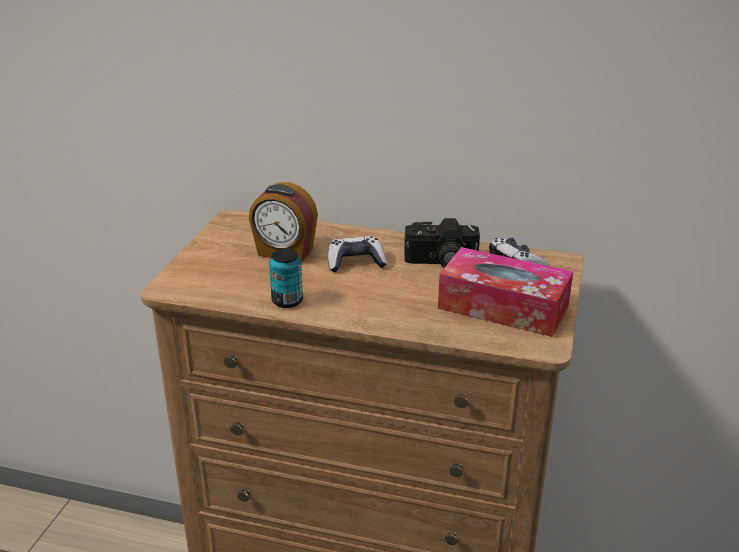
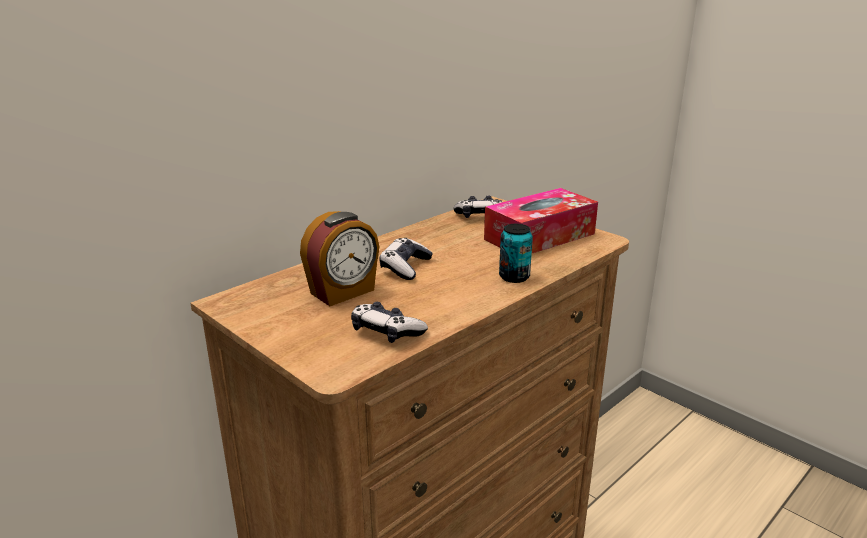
camera: 60 degrees left, 5 degrees down
can [269,249,303,308] -> can moved to [499,224,533,283]
camera [404,218,480,268] -> none
none -> game controller [351,302,428,343]

